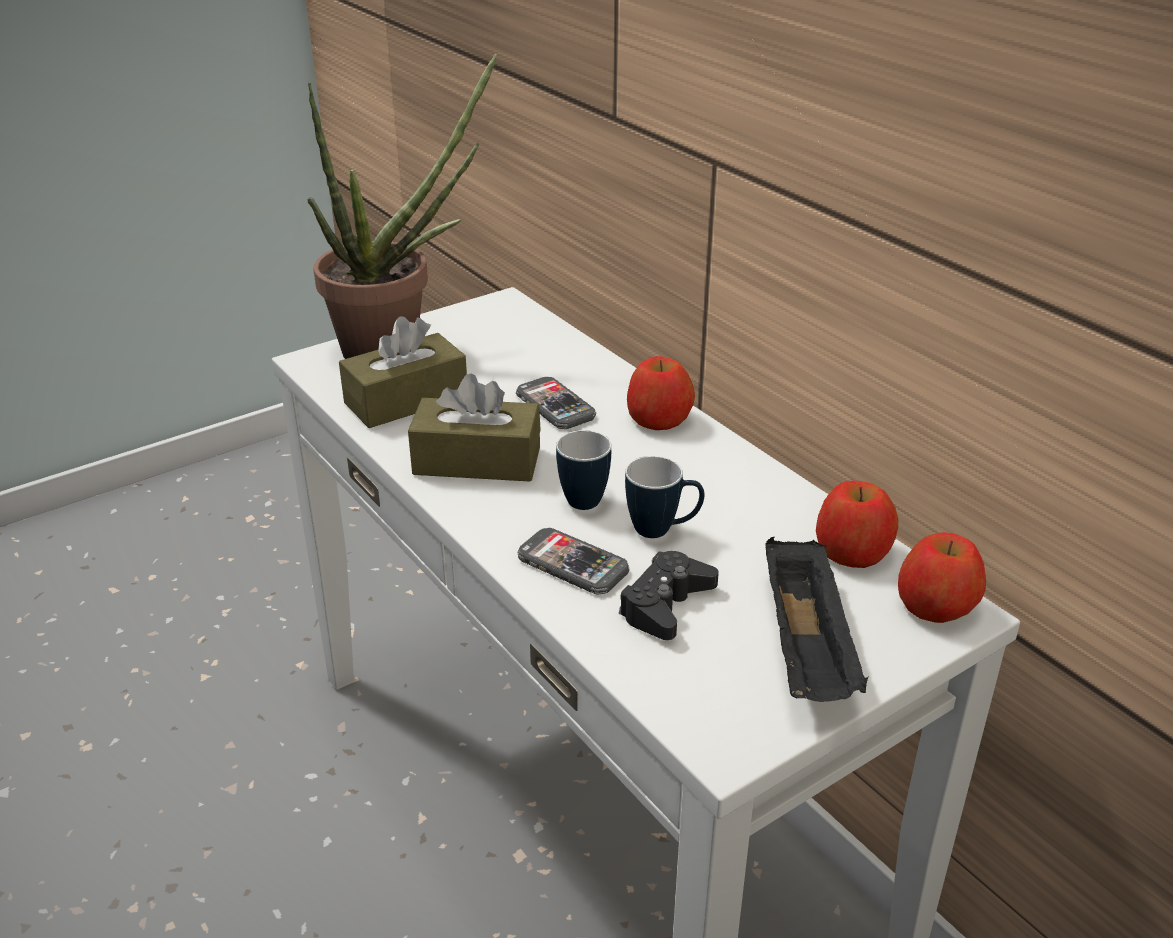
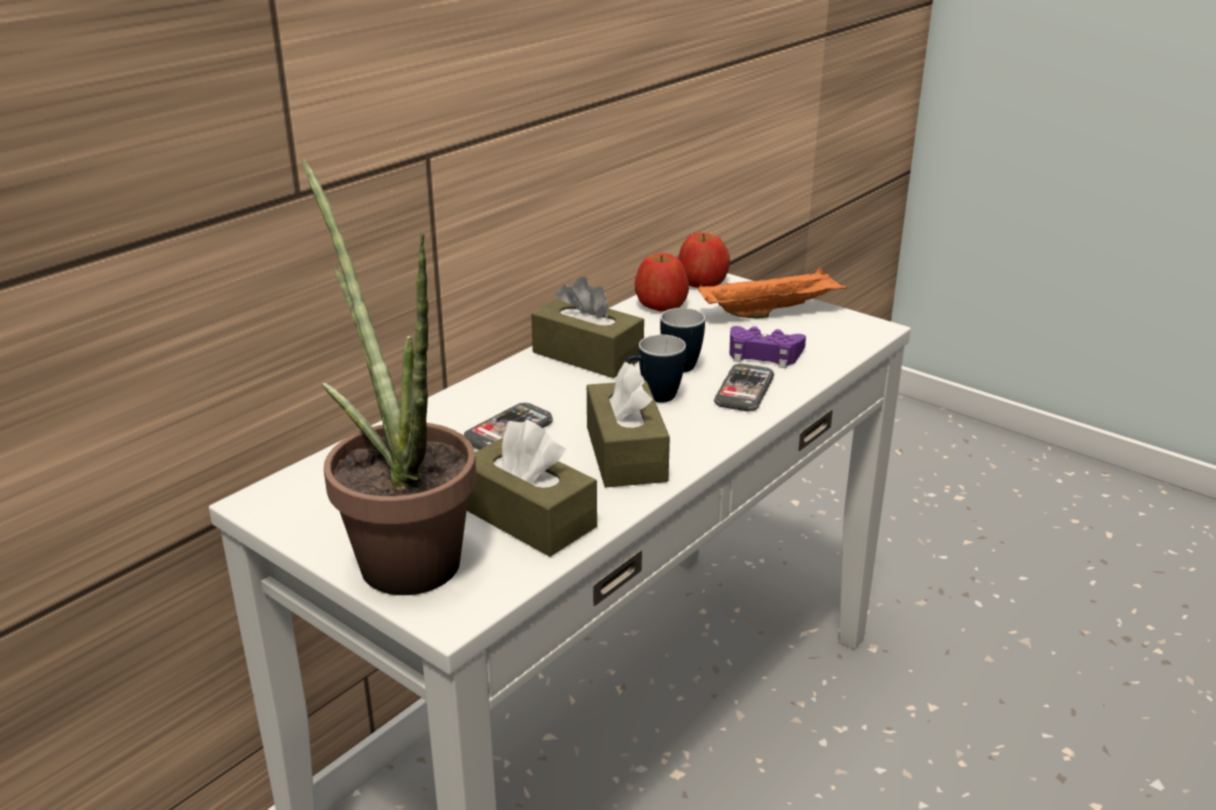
camera: 105 degrees left, 5 degrees down
black game controller [619,551,719,640] -> purple game controller [729,326,806,368]
apple [627,356,695,430] -> none
black tray [765,537,869,702] -> orange tray [698,267,848,318]
none -> brown tissue box [531,277,644,378]

